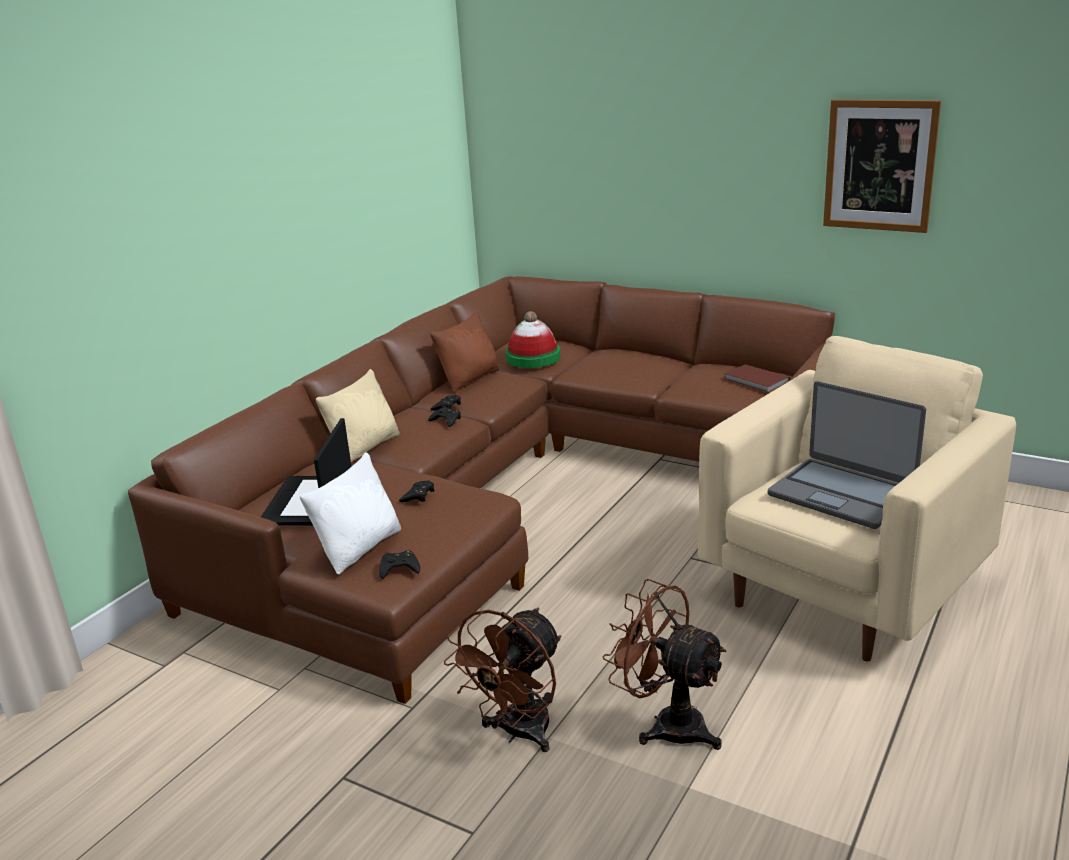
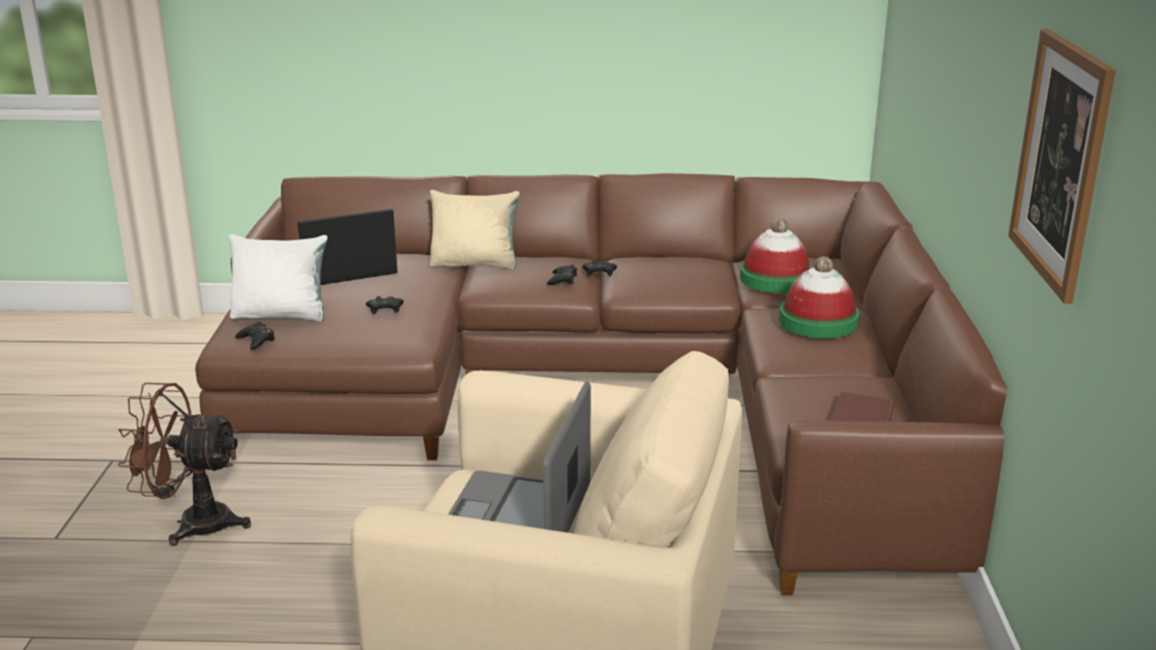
camera: 60 degrees right, 0 degrees up
brown pillow [431,311,500,392] -> none
brown fan [603,579,727,750] -> none
none -> hat [779,256,859,339]

